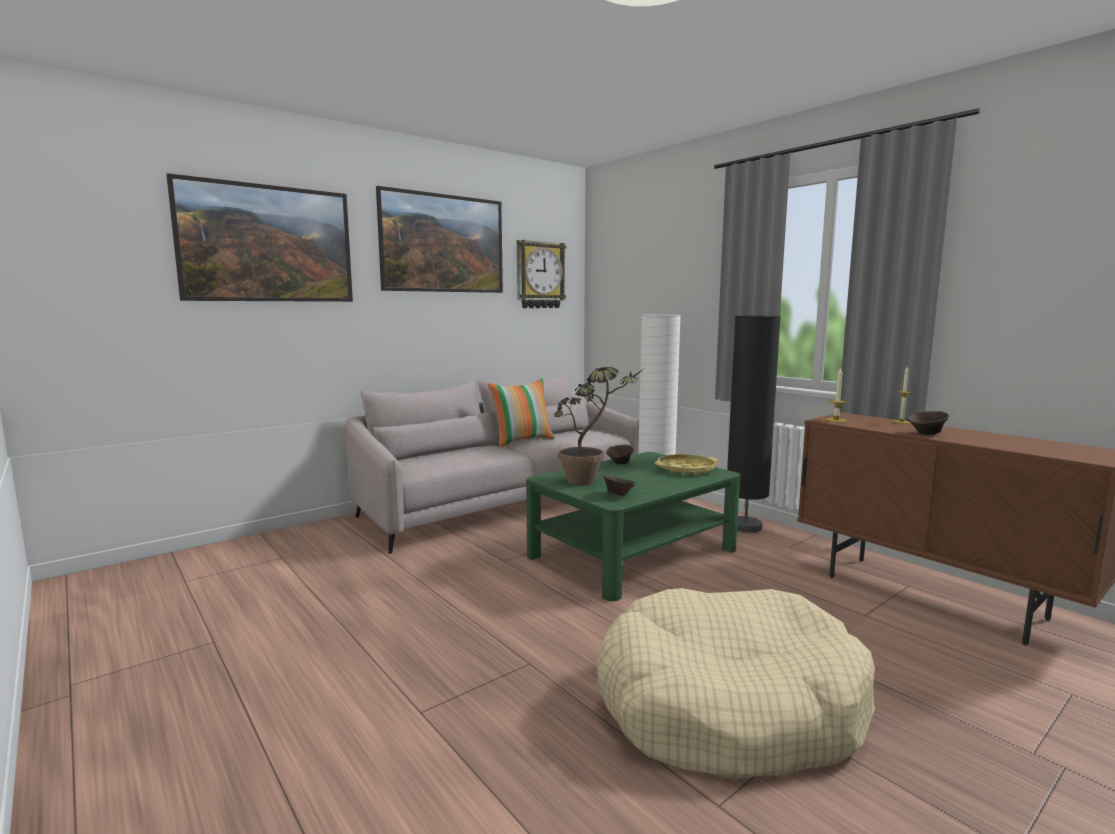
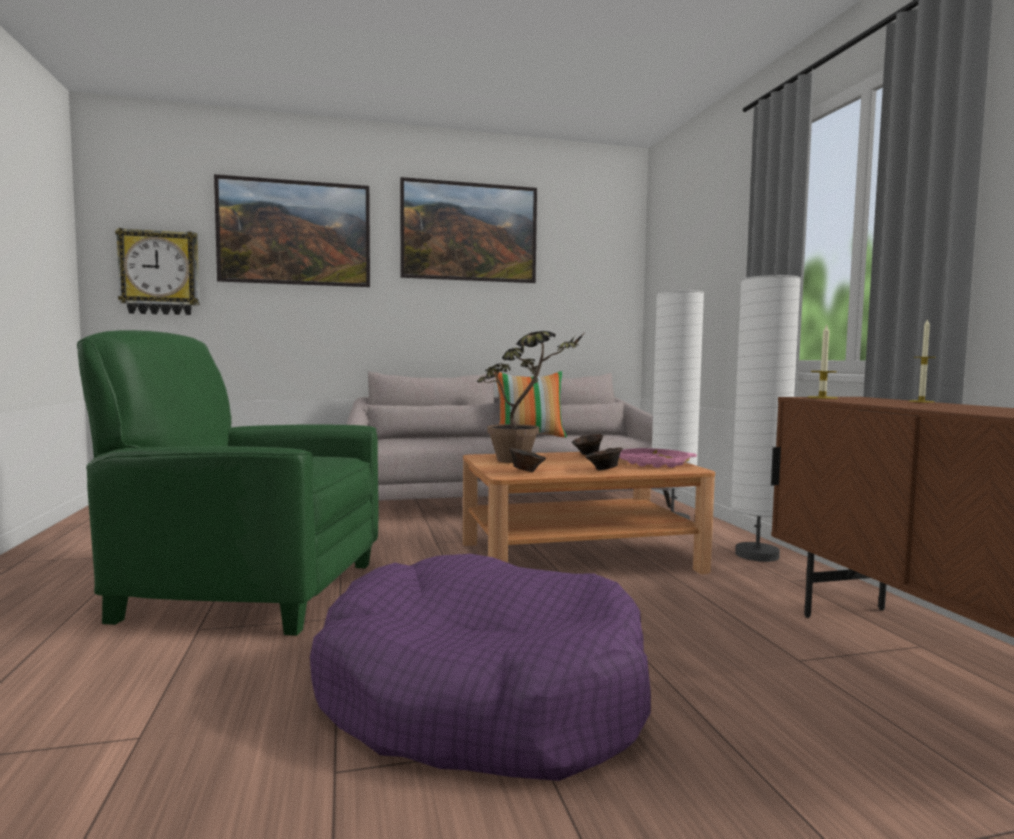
camera: 25 degrees right, 5 degrees down
wall clock [517,240,566,308] -> wall clock moved to [115,228,200,315]
green coffee table [526,452,740,601] -> brown coffee table [463,452,715,574]
beige dog bed [596,588,875,780] -> purple dog bed [310,554,651,781]
yellow tray [655,454,718,475] -> pink tray [619,448,697,468]
black floor lamp [727,315,781,533] -> white floor lamp [731,275,801,562]
brown bowl [907,411,949,435] -> brown bowl moved to [585,448,623,470]
none -> green armchair [77,330,379,636]

